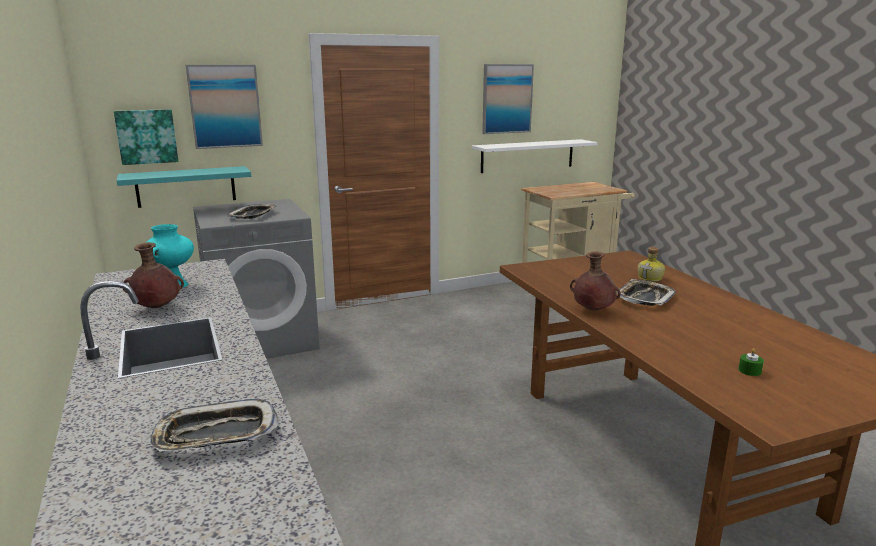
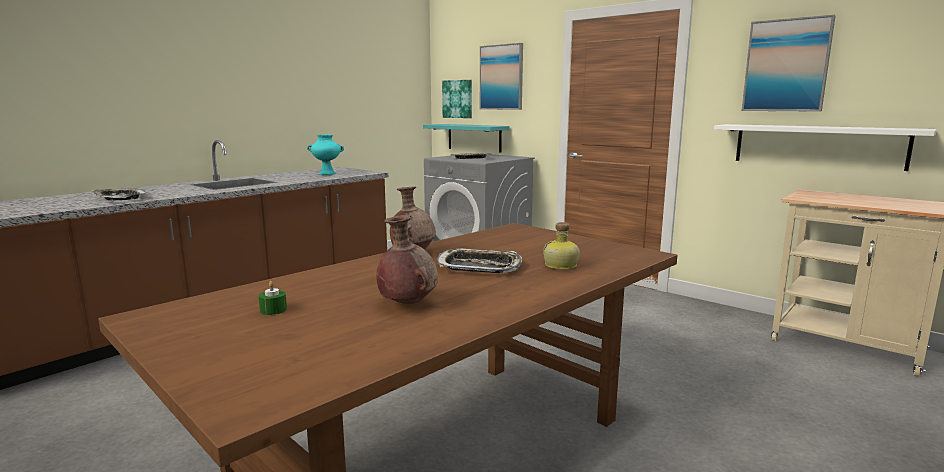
camera: 65 degrees right, 5 degrees down
brown vase [123,242,184,308] -> brown vase moved to [376,215,438,304]

